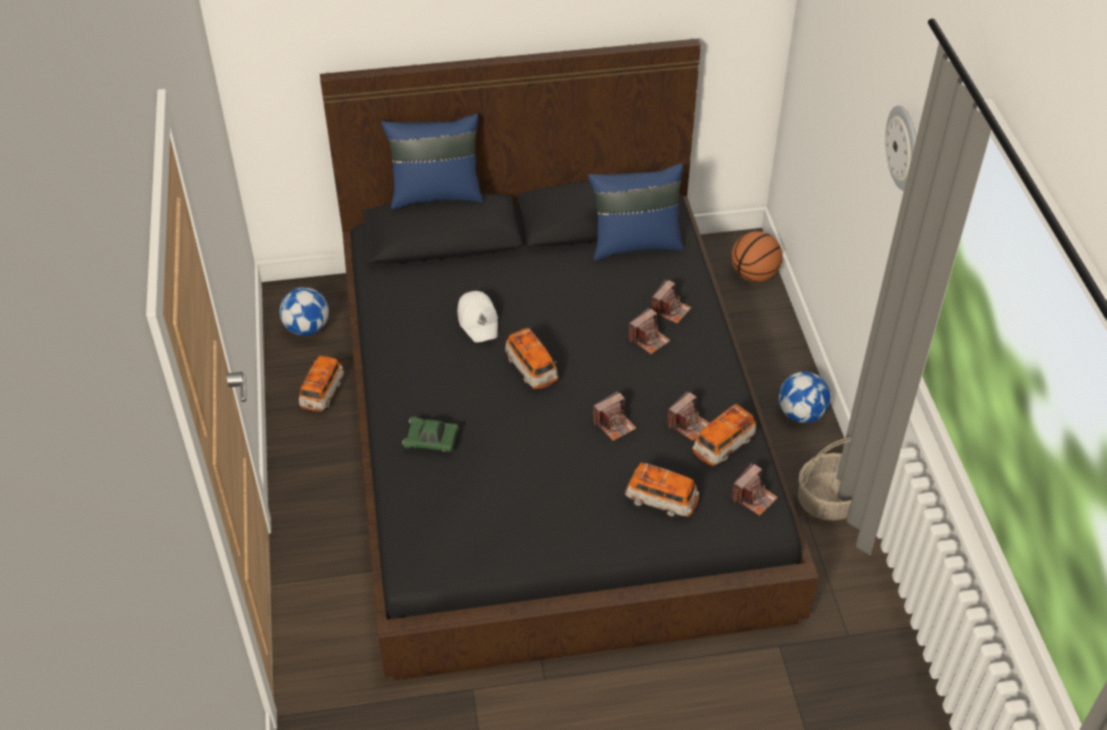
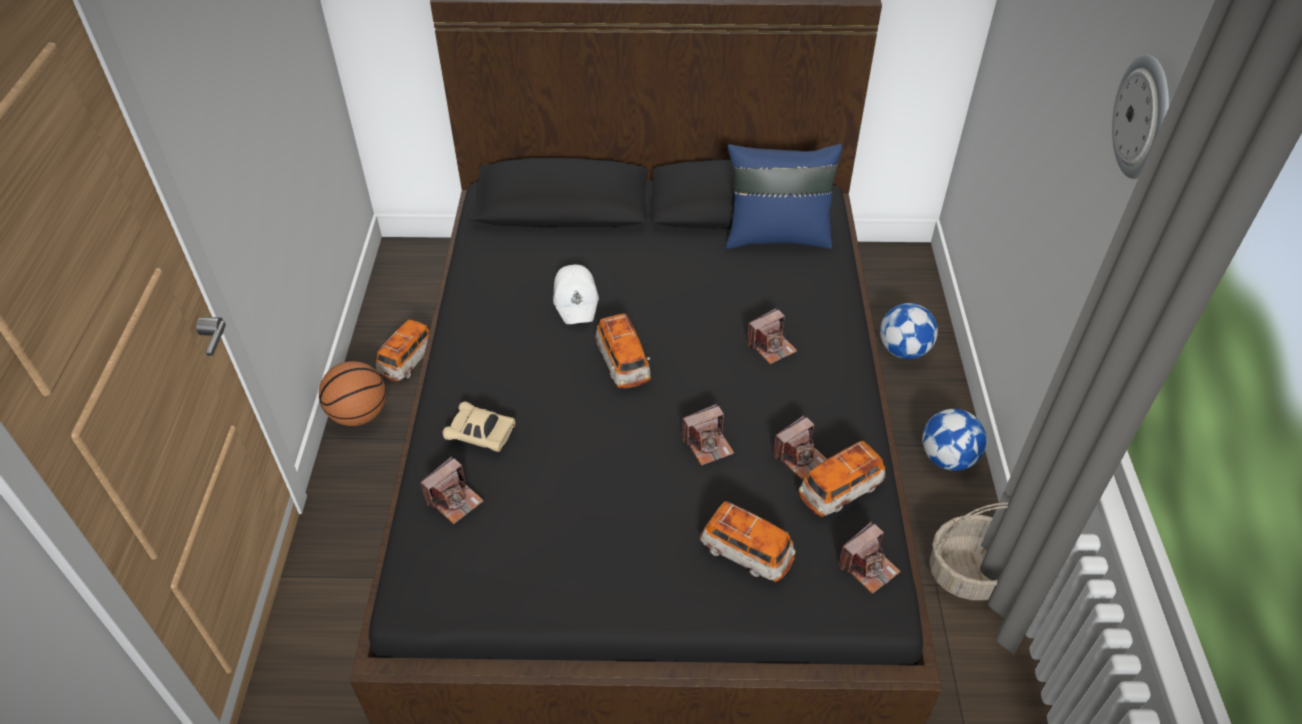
camera: 10 degrees right, 0 degrees up
football [280,287,329,336] -> football moved to [880,303,938,359]
blue pillow [381,114,483,209] -> none
green toy car [402,416,458,452] -> beige toy car [442,402,515,452]
camera [651,279,691,324] -> camera moved to [420,456,484,524]
basketball [731,231,783,282] -> basketball moved to [319,361,386,426]

